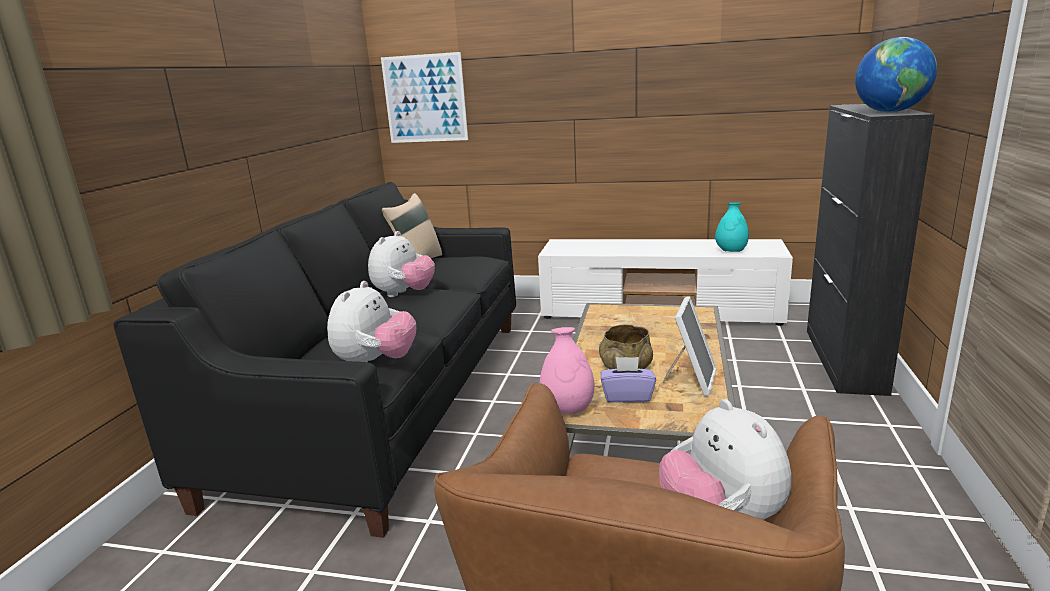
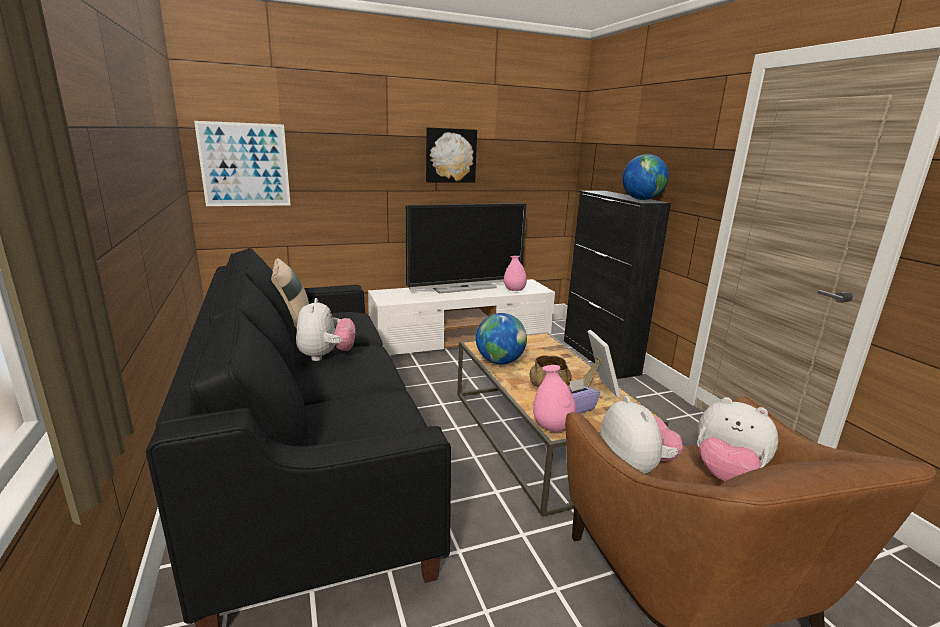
camera: 35 degrees left, 0 degrees up
plush toy [327,281,416,362] -> plush toy moved to [600,395,683,474]
turquoise vase [715,203,749,252] -> pink vase [504,256,527,291]
none -> television [406,203,527,293]
none -> picture [426,128,477,183]
none -> globe [476,313,527,364]

